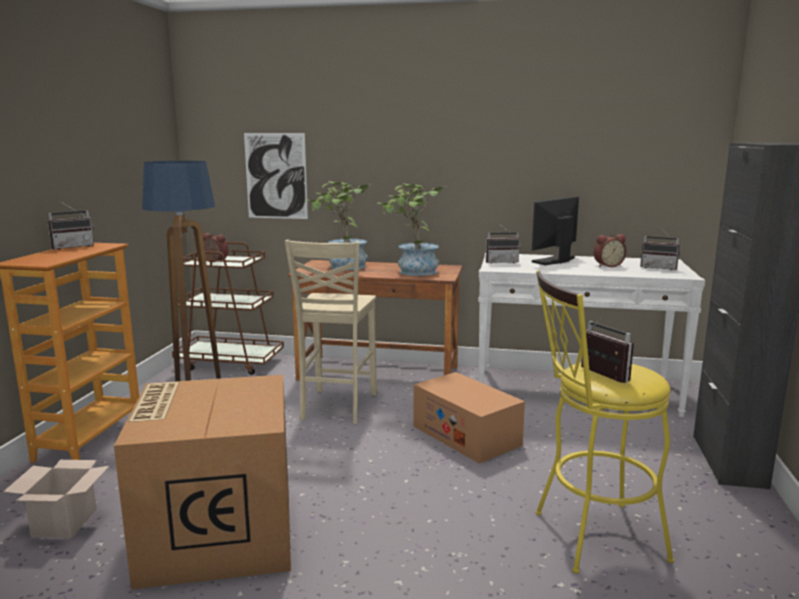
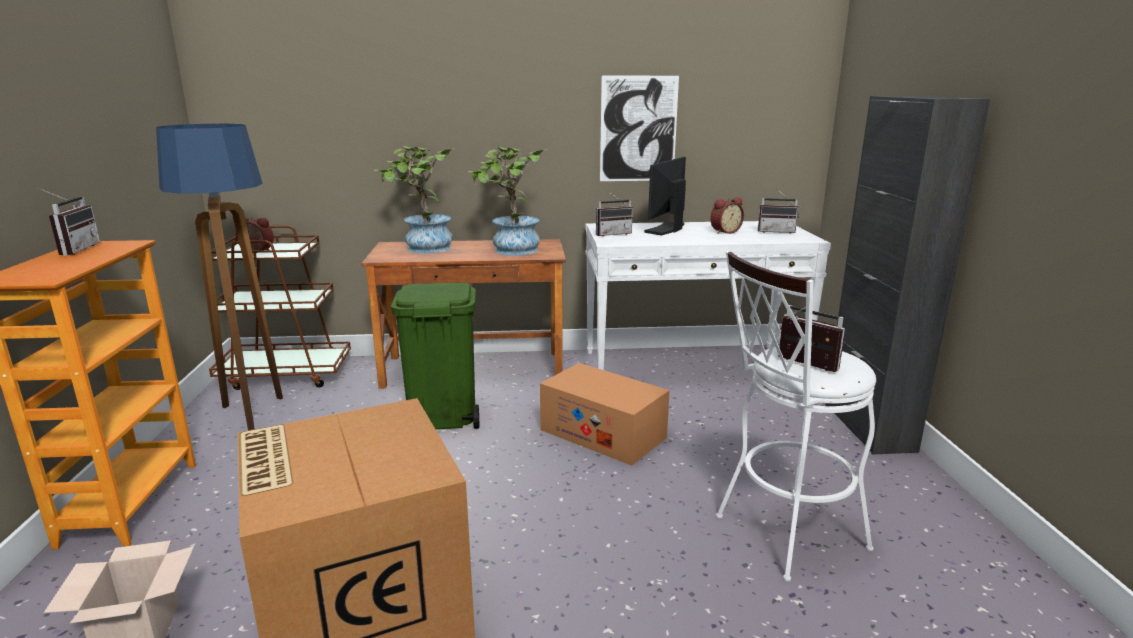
camera: 15 degrees left, 5 degrees up
radio [47,201,94,250] -> radio turned 45 degrees counterclockwise [37,188,100,256]
picture [244,133,308,219] -> picture moved to [600,76,679,181]
beige chair [285,240,377,424] -> green trash can [391,283,479,429]
yellow stool [536,270,674,574] -> white stool [716,251,876,582]

